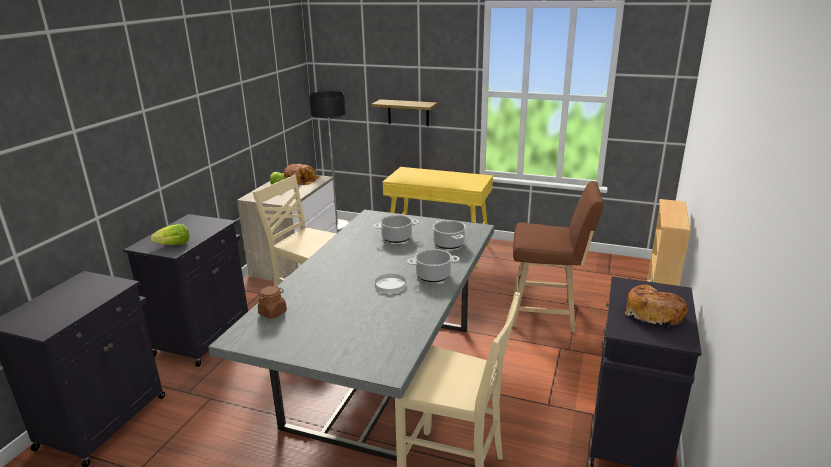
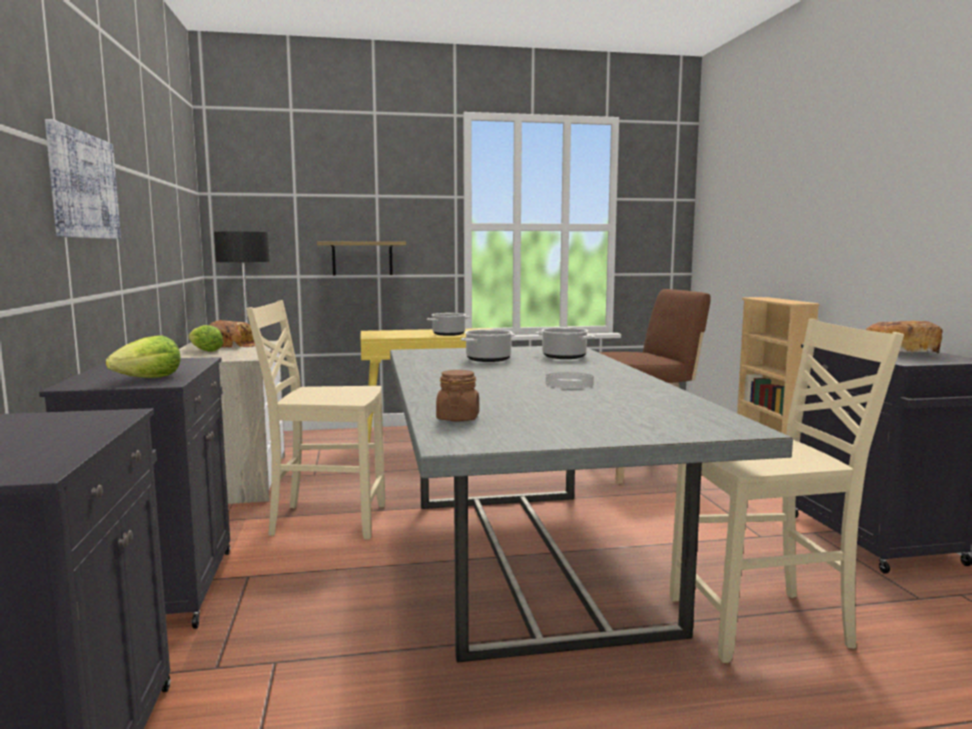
camera: 30 degrees left, 15 degrees down
cooking pot [407,249,460,282] -> cooking pot moved to [427,313,470,336]
none -> picture [45,119,121,239]

